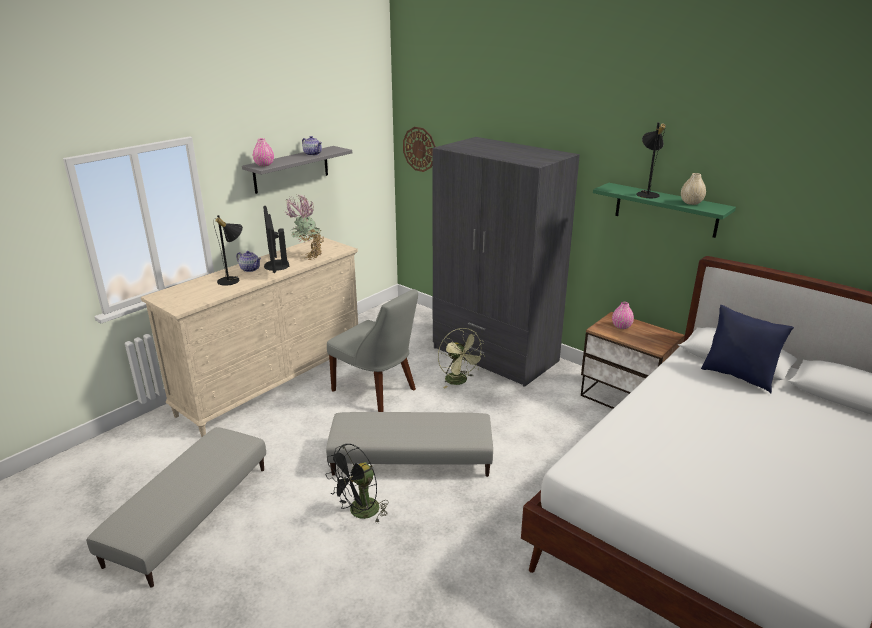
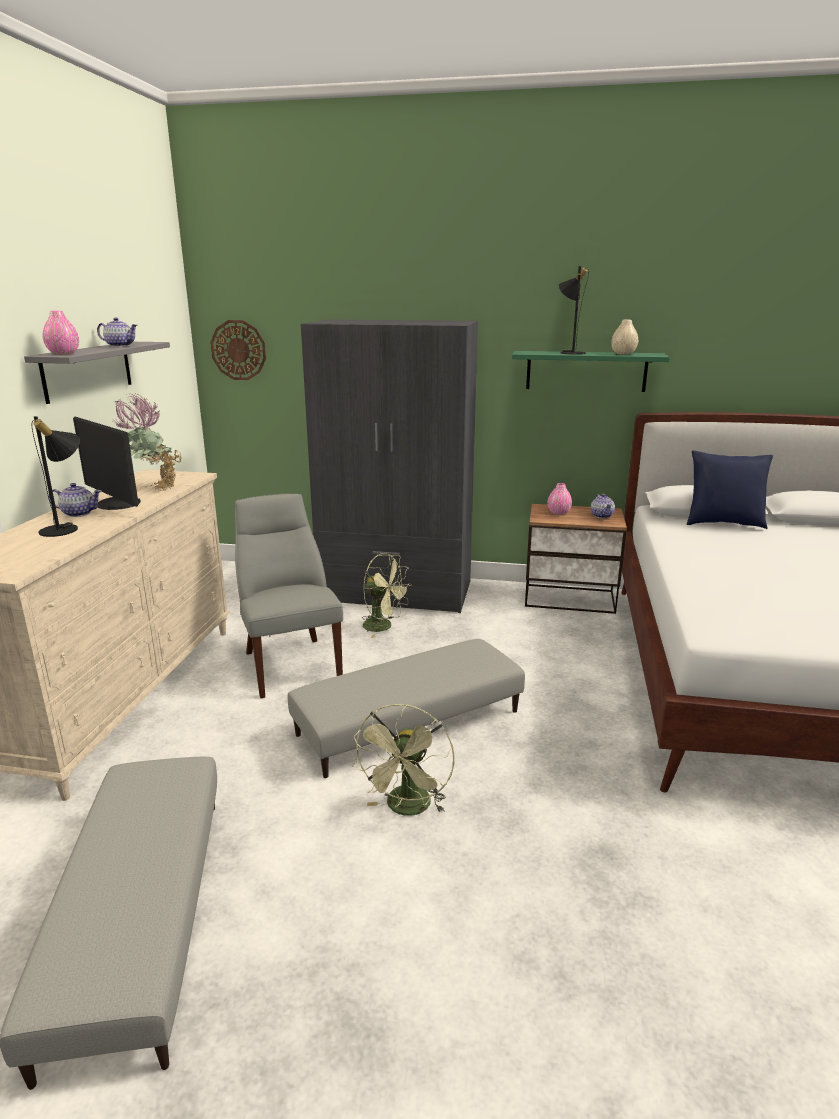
camera: 30 degrees left, 5 degrees down
black fan [325,444,389,522] -> green fan [352,704,455,816]
grey chair [327,289,418,412] -> grey chair turned 120 degrees counterclockwise [235,493,343,698]
none -> teapot [591,494,615,518]

